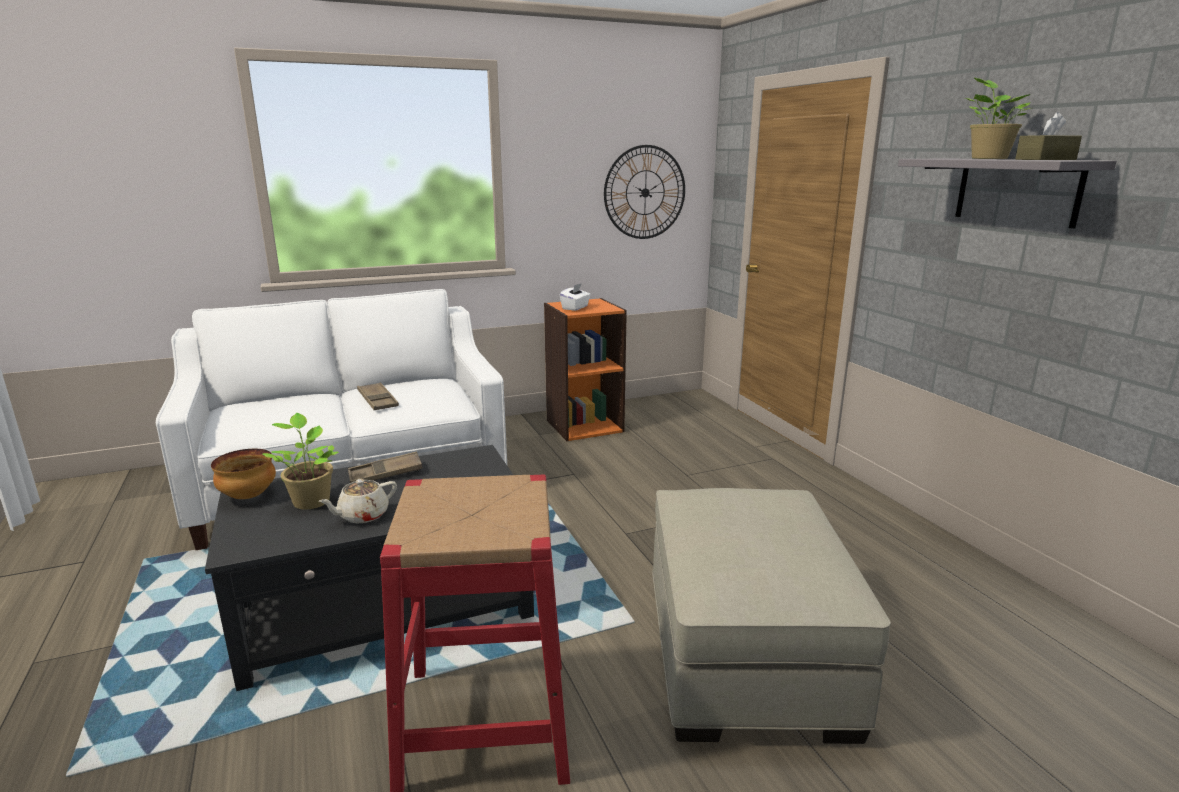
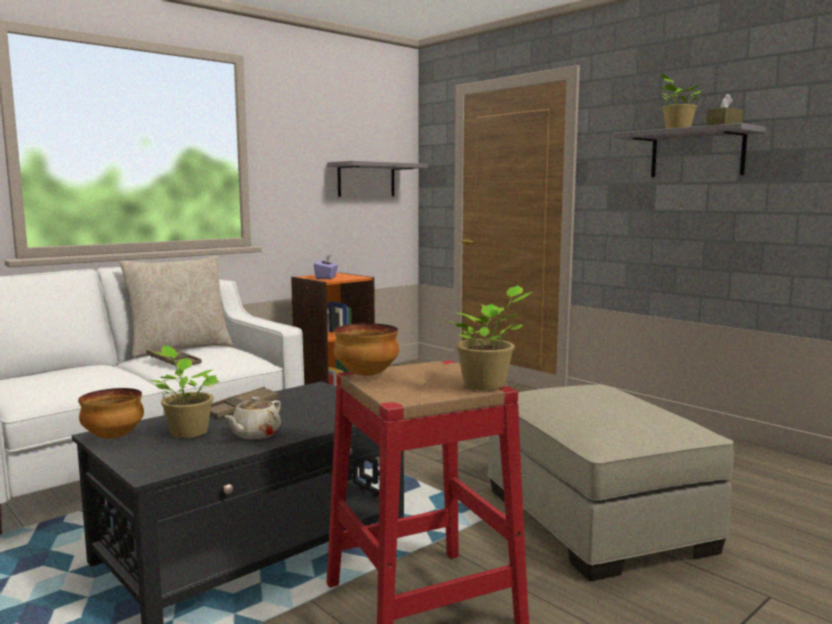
camera: 20 degrees left, 10 degrees down
white tissue box [560,283,591,311] -> purple tissue box [314,255,338,279]
wall clock [604,145,685,239] -> grey shelf [327,161,428,197]
none -> beige pillow [119,256,233,357]
none -> bowl [334,323,399,376]
none -> potted plant [446,285,533,390]

